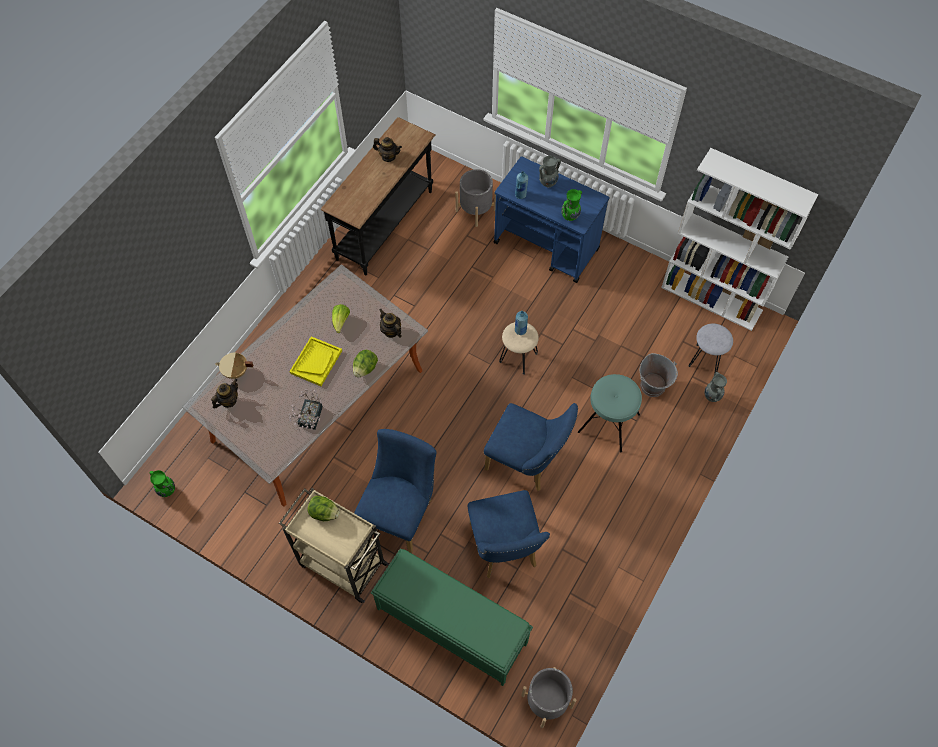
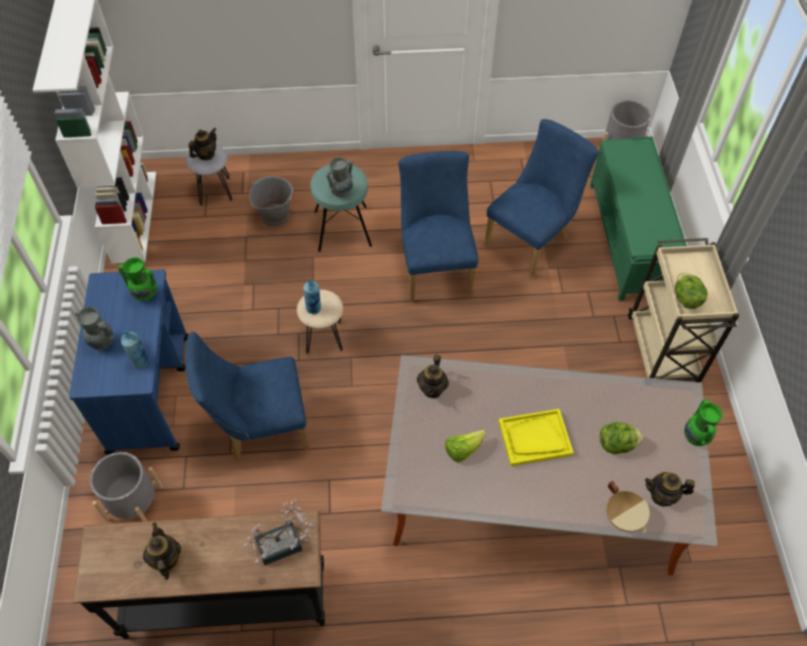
camera: 125 degrees left, 5 degrees down
green vase [149,470,175,497] -> green vase moved to [684,399,723,446]
potted plant [289,389,323,430] -> potted plant moved to [244,498,315,565]
lettuce [353,350,378,377] -> lettuce moved to [600,422,643,454]
blue chair [354,429,437,553] -> blue chair moved to [185,332,310,462]
grey vase [704,372,727,402] -> grey vase moved to [326,157,353,198]
none -> teapot [188,128,216,160]

